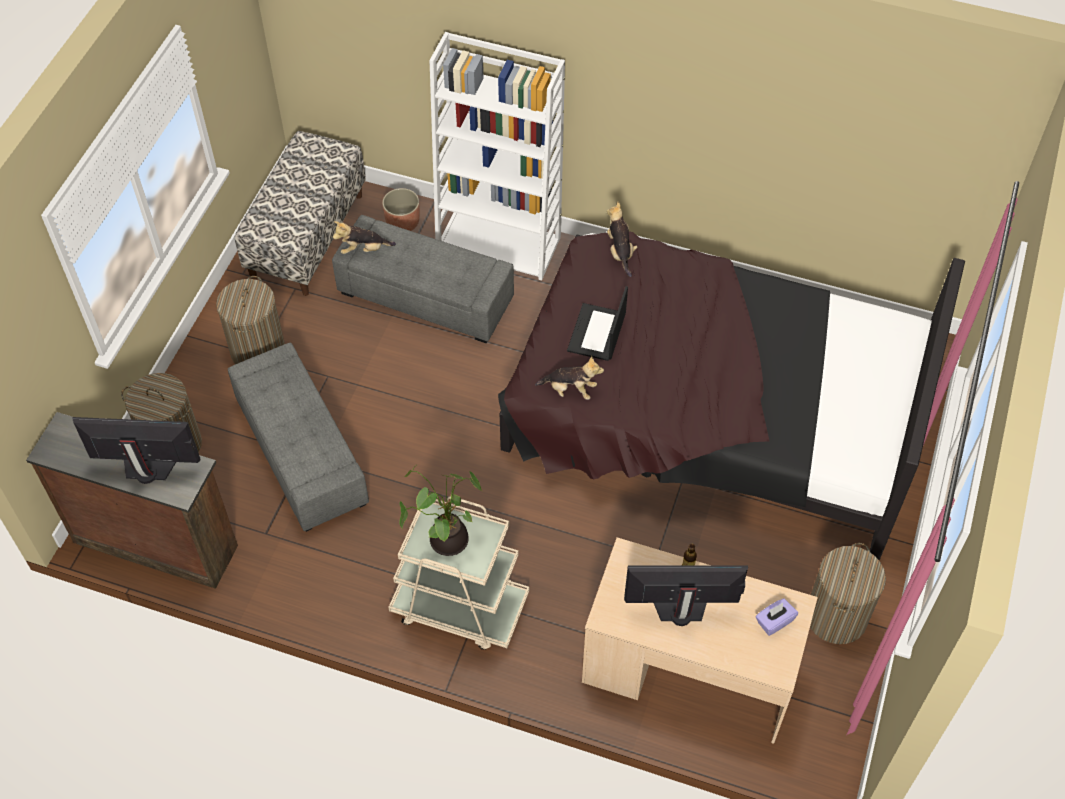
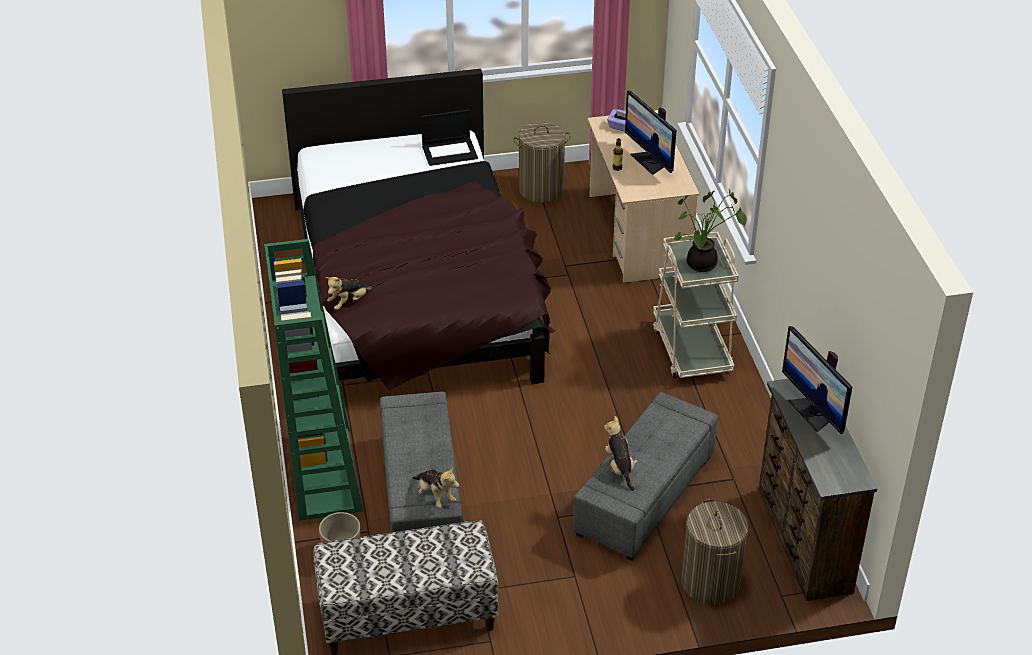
camera: 120 degrees left, 15 degrees down
laundry basket [216,276,285,364] -> none
white bookcase [429,32,565,280] -> green bookcase [264,239,363,521]
plush toy [535,356,604,400] -> plush toy moved to [604,416,637,491]
laptop [567,286,628,361] -> laptop moved to [421,109,478,166]

